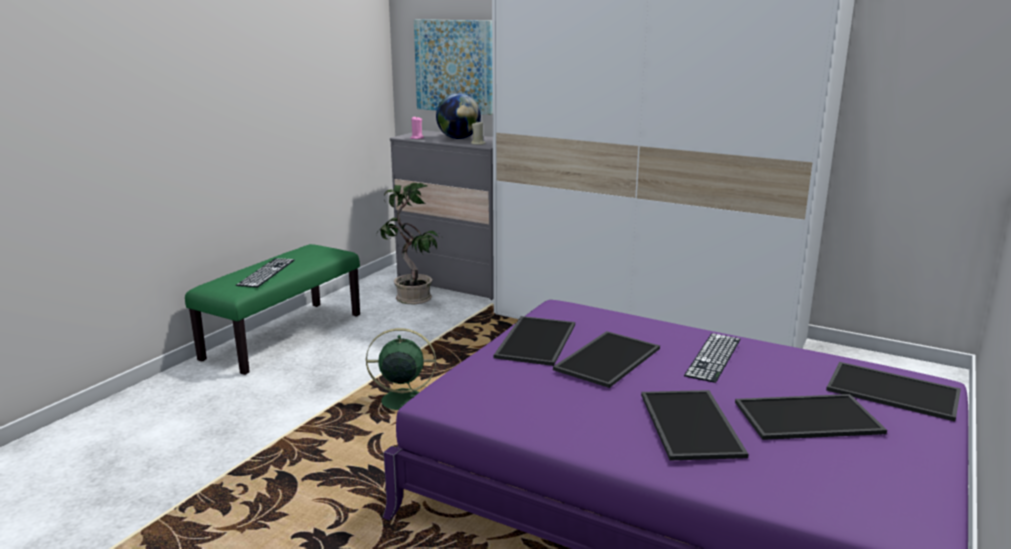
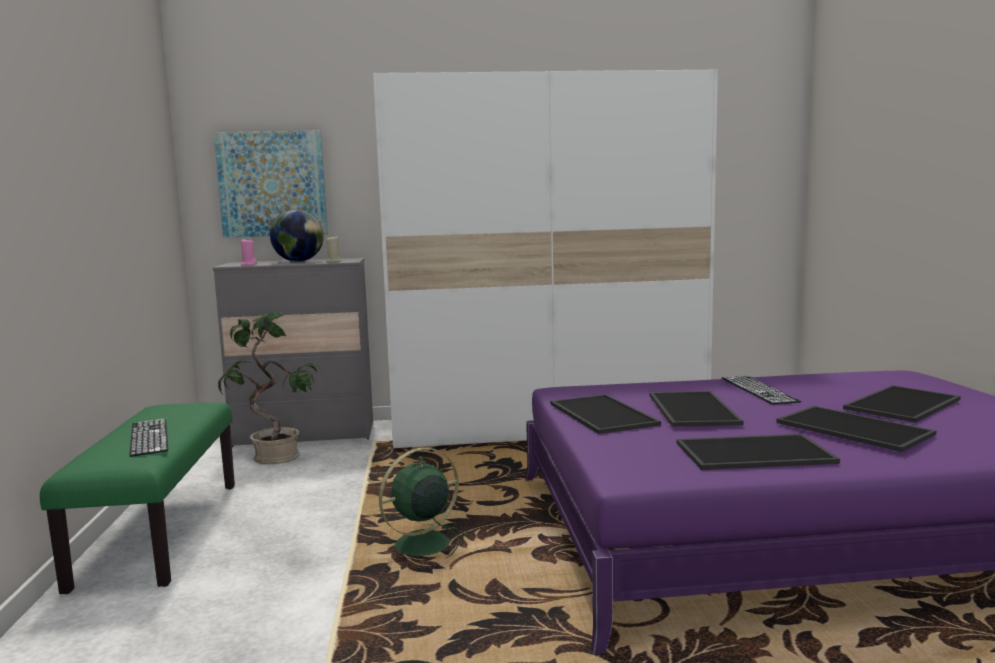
camera: 35 degrees left, 10 degrees down
tray [826,362,961,421] -> tray moved to [676,434,840,470]

